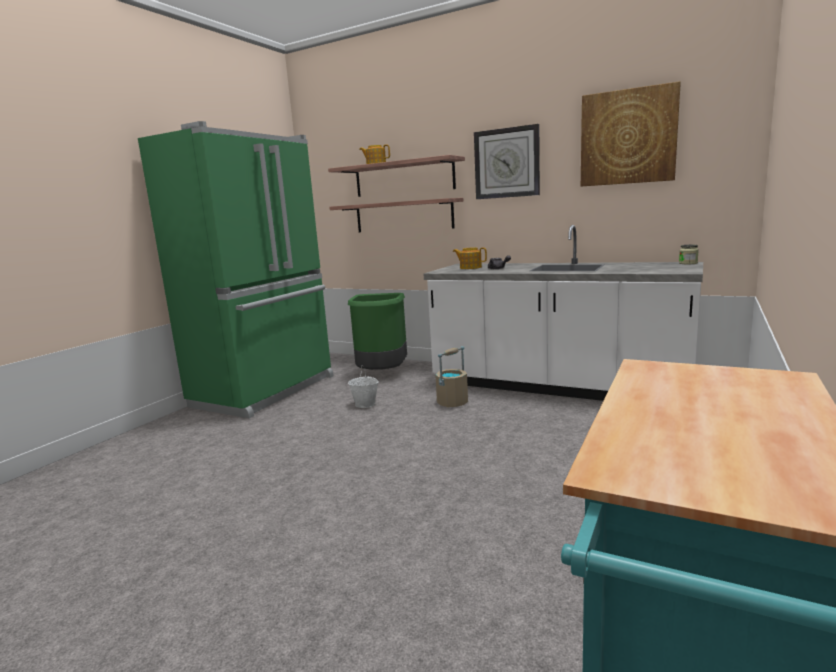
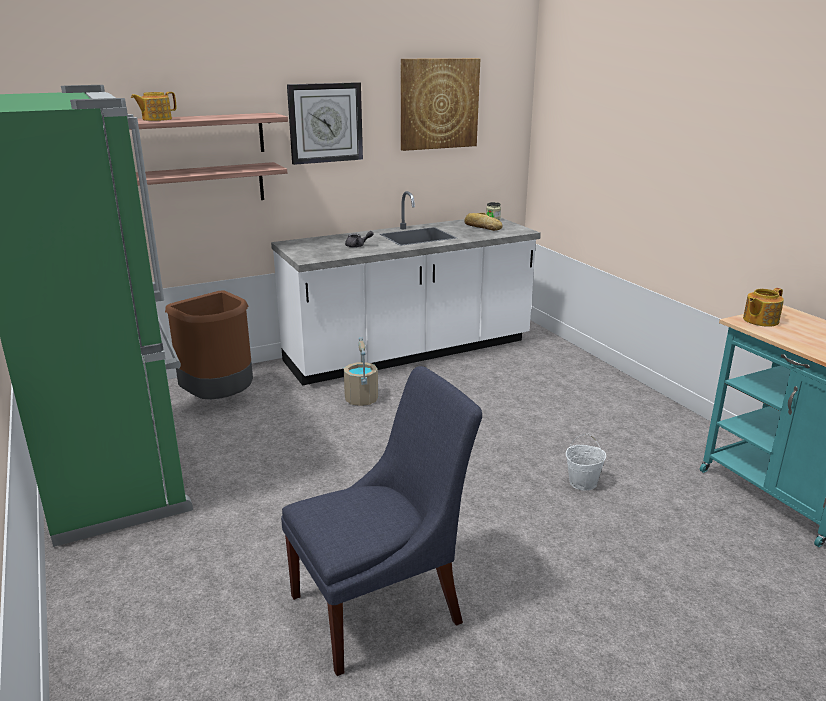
camera: 55 degrees left, 10 degrees up
green trash can [348,293,407,370] -> brown trash can [165,290,253,399]
white bucket [348,365,379,408] -> white bucket moved to [566,434,606,491]
teapot [453,247,487,269] -> teapot moved to [743,288,784,327]
none -> blue chair [281,366,482,676]
none -> bread [464,213,502,231]

